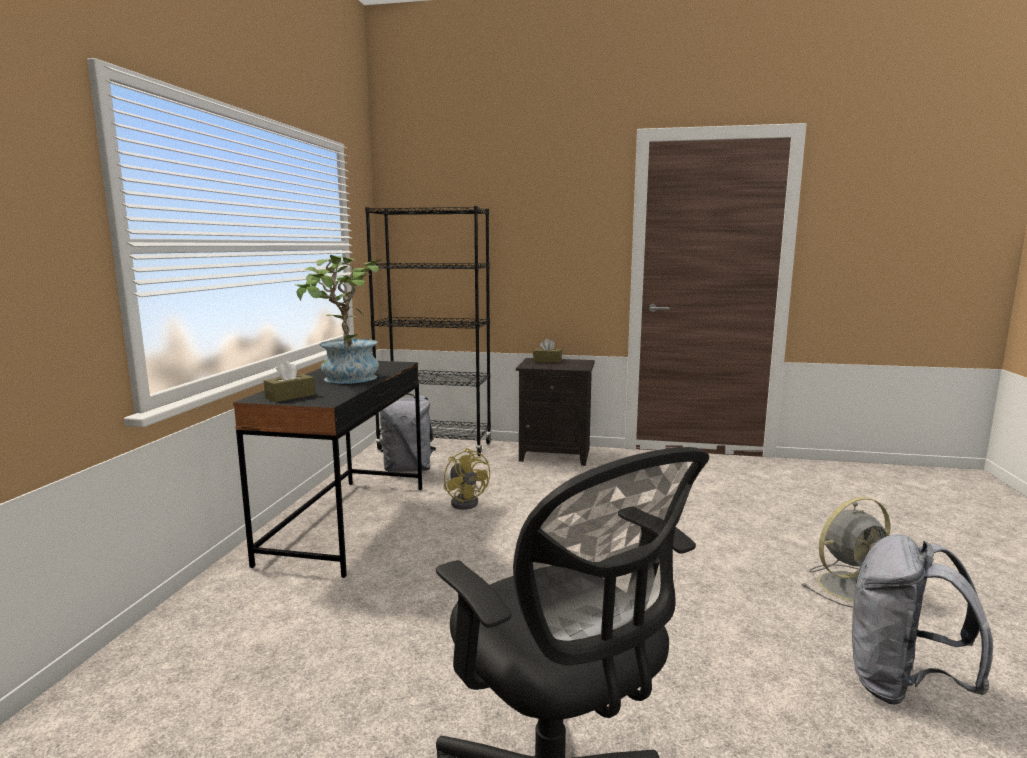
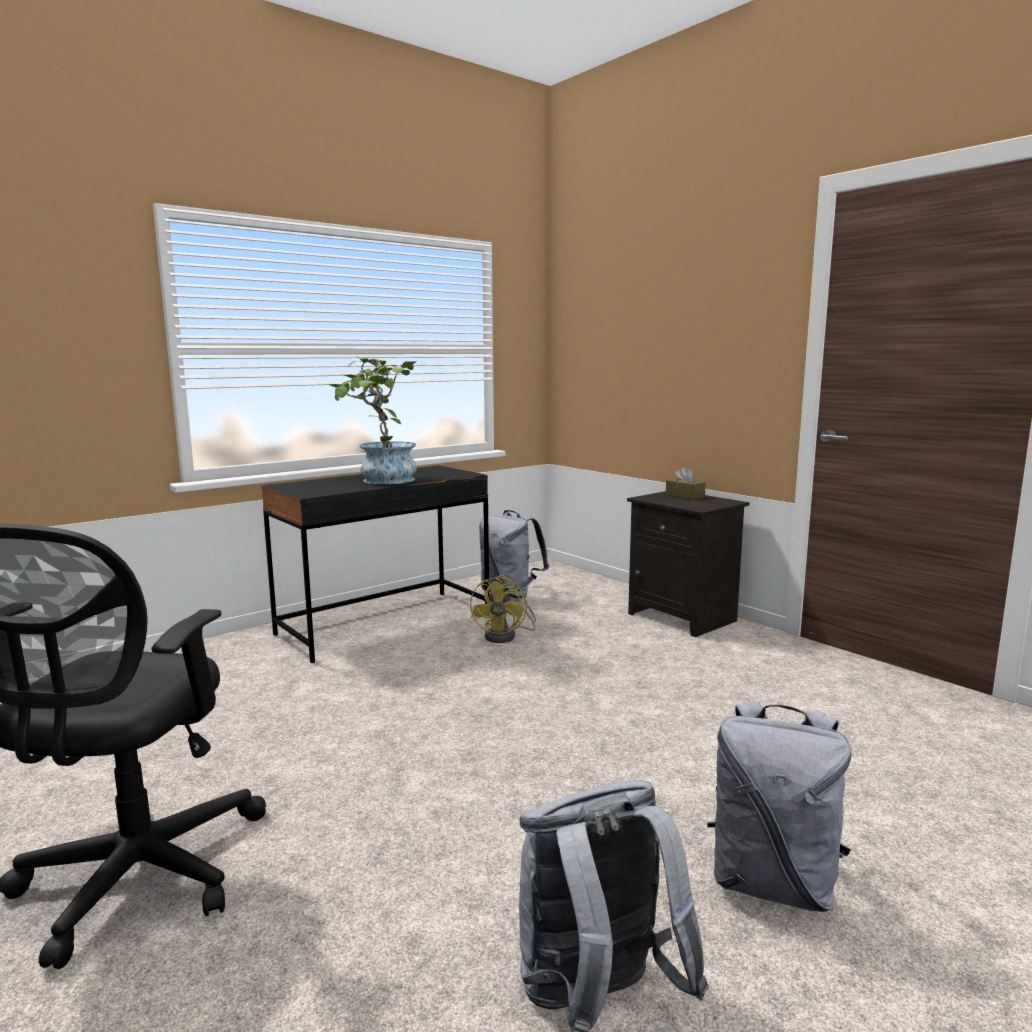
camera: 40 degrees right, 0 degrees up
brown tissue box [264,361,315,402] -> none
black bookcase [365,206,492,456] -> none
grey fan [802,497,890,608] -> grey backpack [707,701,852,912]

